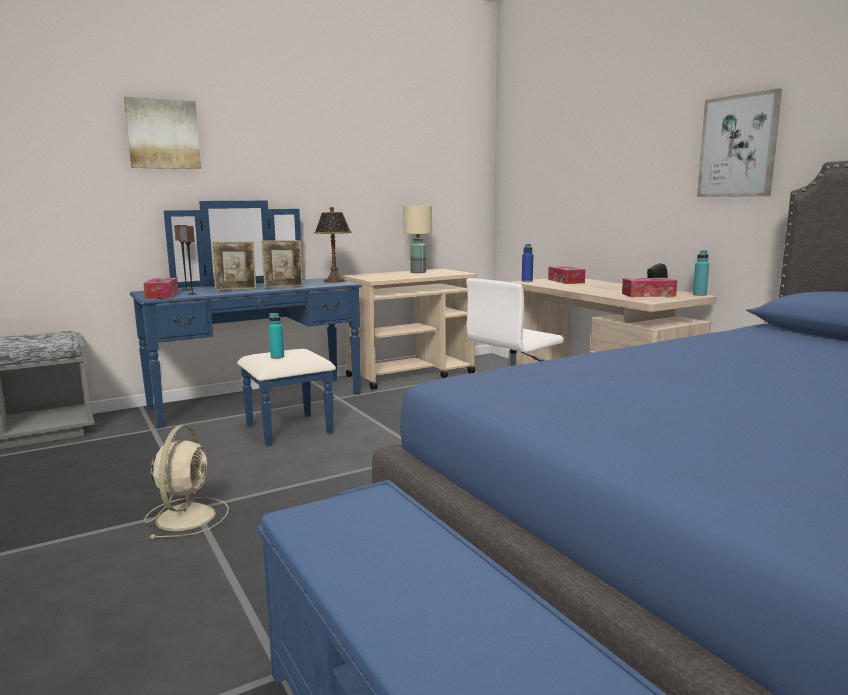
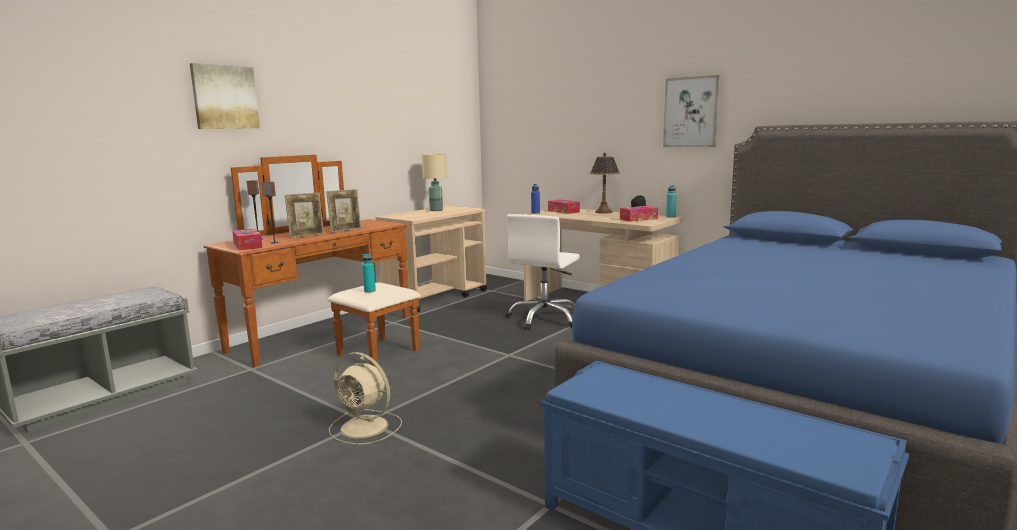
camera: 20 degrees left, 0 degrees up
blue dresser [130,201,362,446] -> brown dresser [203,155,421,367]
beige fan [145,425,229,539] -> beige fan turned 135 degrees clockwise [329,352,402,445]
table lamp [314,207,352,283] -> table lamp moved to [590,153,620,214]

